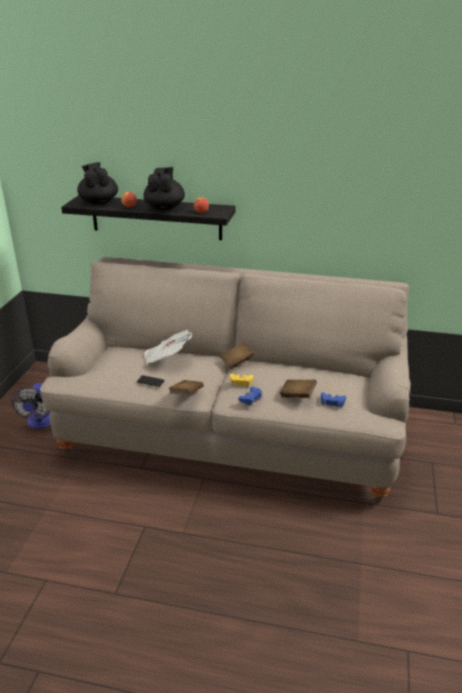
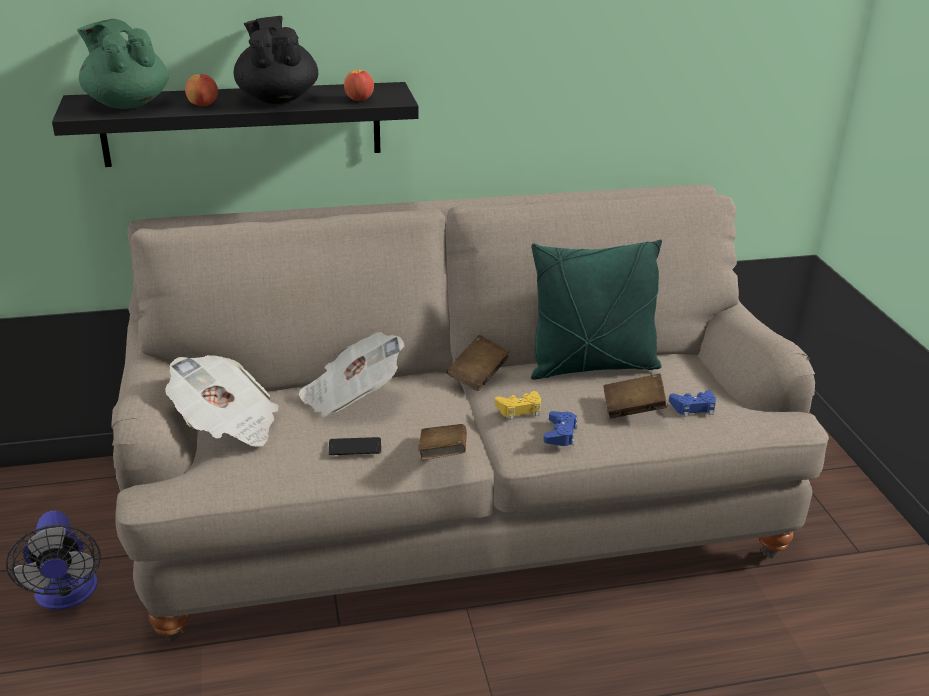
camera: 25 degrees left, 0 degrees up
black teapot [77,162,118,205] -> green teapot [77,19,169,109]
none -> newspaper [165,355,279,447]
none -> green pillow [531,239,662,380]

